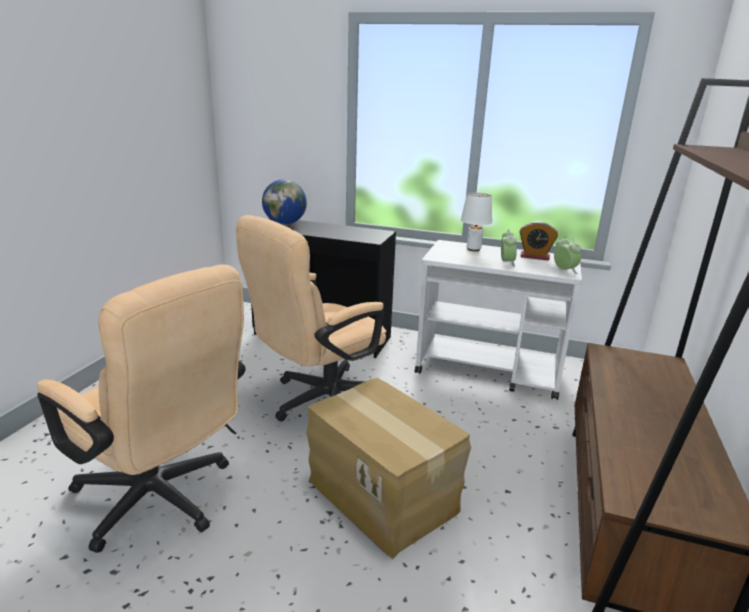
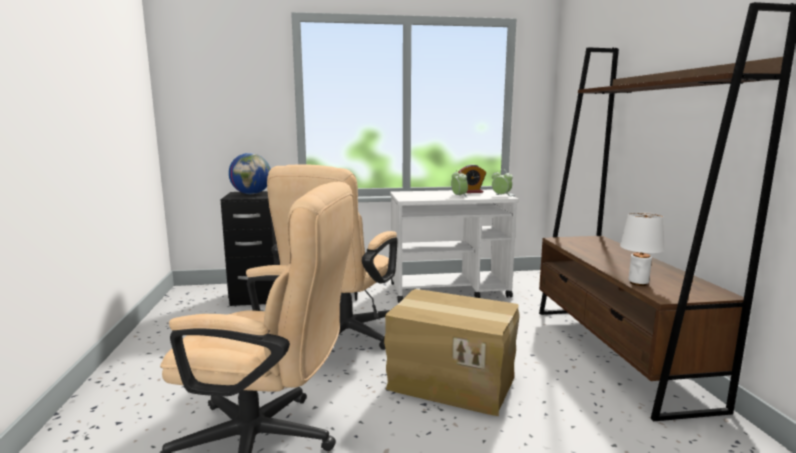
camera: 25 degrees left, 10 degrees down
white table lamp [461,192,492,251] -> white table lamp moved to [620,212,664,286]

